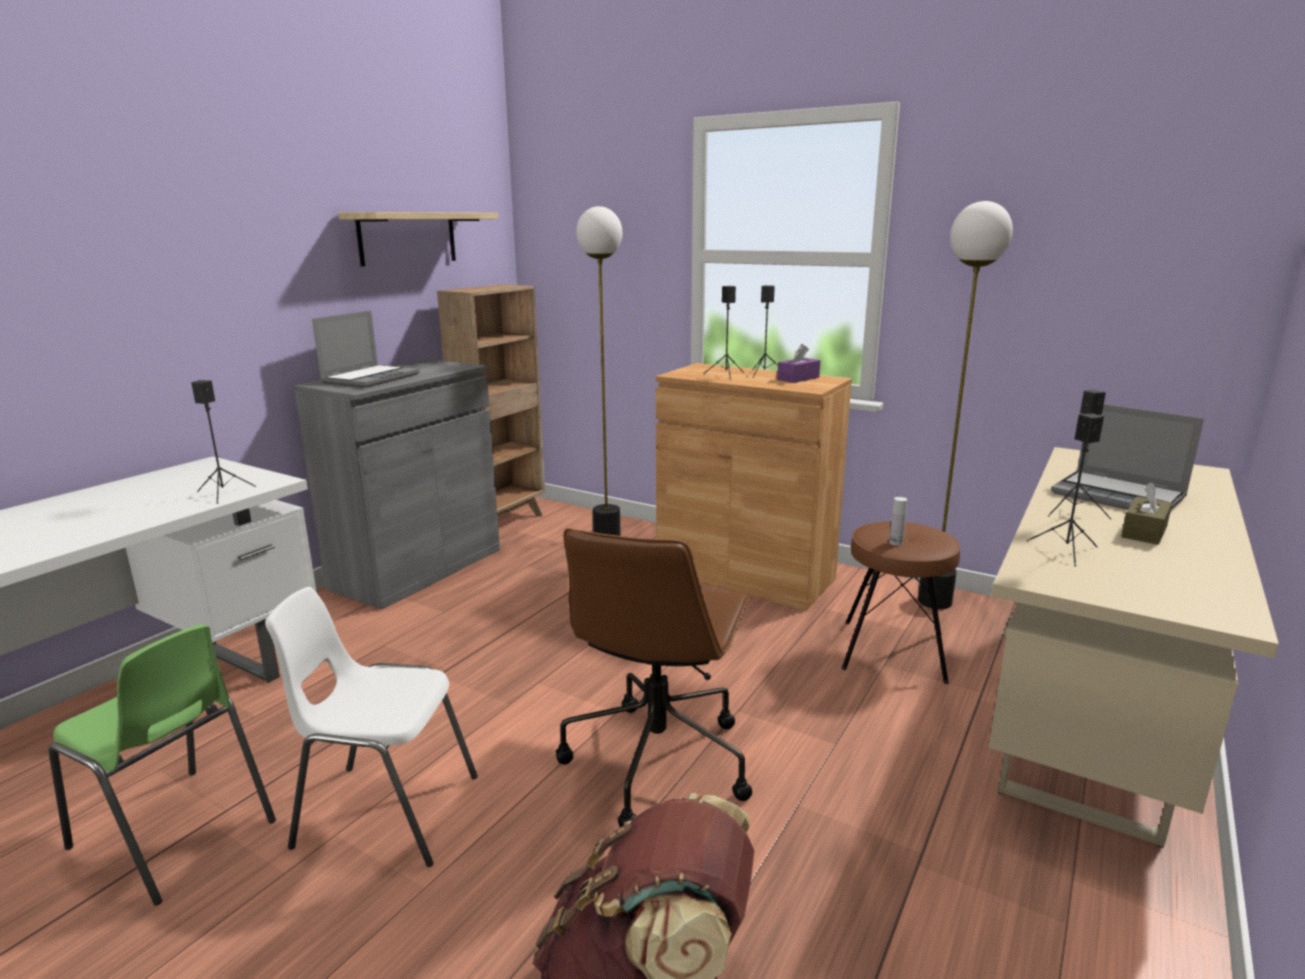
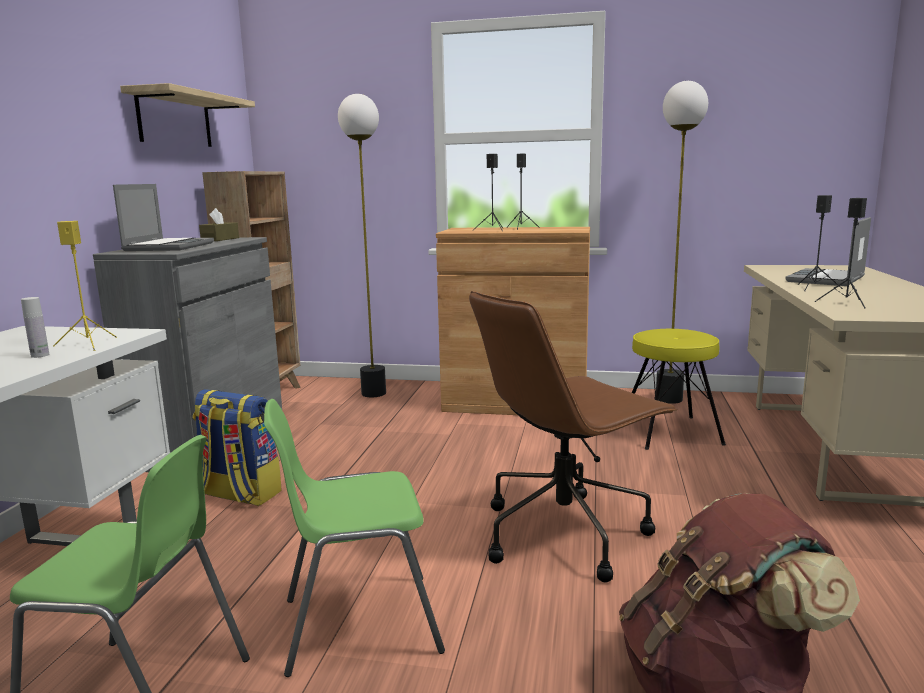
camera: 20 degrees left, 5 degrees down
black speaker [191,380,256,504] -> yellow speaker [53,221,117,351]
white chair [265,587,478,867] -> green chair [264,399,445,677]
brown office chair [556,528,752,827] -> brown office chair turned 60 degrees clockwise [469,291,678,583]
purple tissue box [777,344,820,383] -> none
brown stool [842,521,960,684] -> yellow stool [632,329,726,450]
white bottle [889,497,907,546] -> white bottle moved to [21,297,49,358]
laptop [1051,404,1204,510] -> laptop turned 105 degrees clockwise [785,217,871,286]
brown tissue box [1121,482,1172,545] -> brown tissue box moved to [199,208,239,241]
none -> backpack [193,389,282,506]

